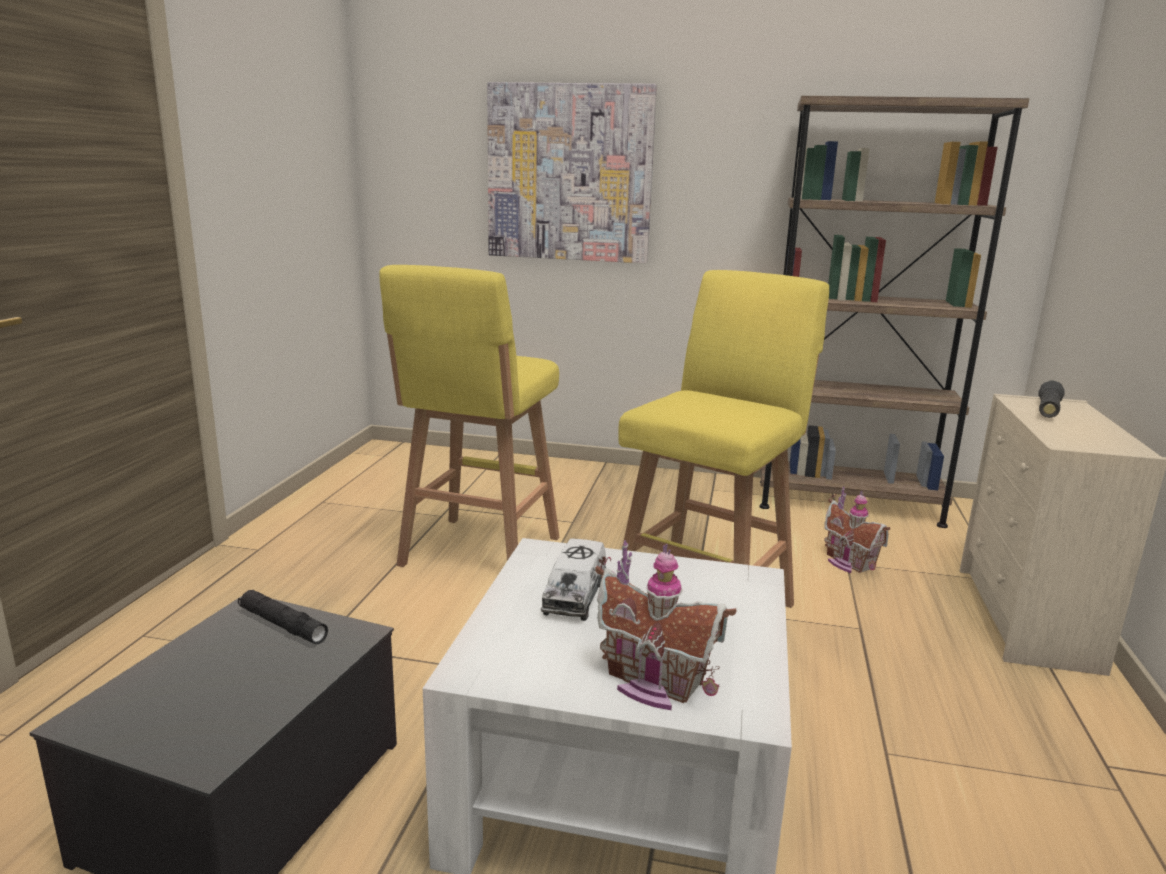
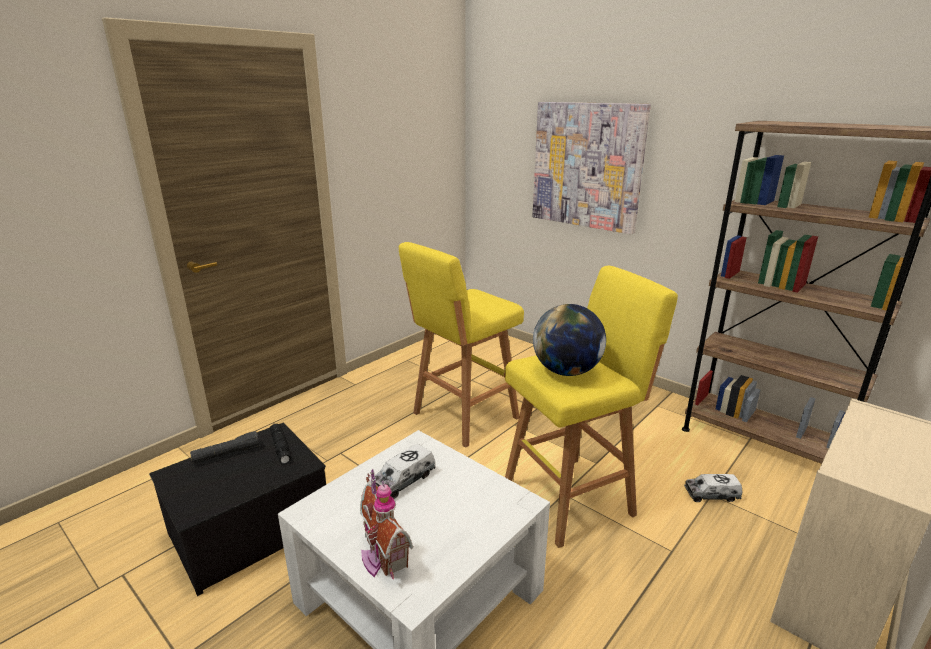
camera: 30 degrees right, 5 degrees up
toy house [824,487,890,573] -> toy truck [684,474,742,502]
black flashlight [1039,380,1065,418] -> black flashlight moved to [190,431,260,464]
none -> globe [533,304,606,376]

